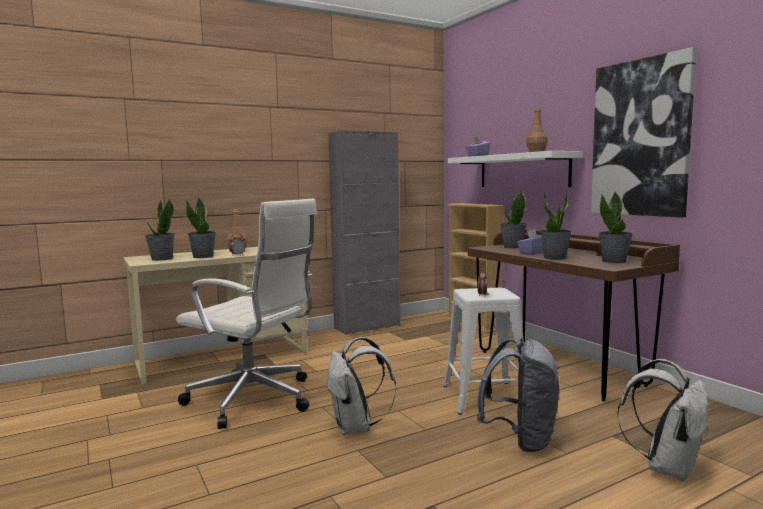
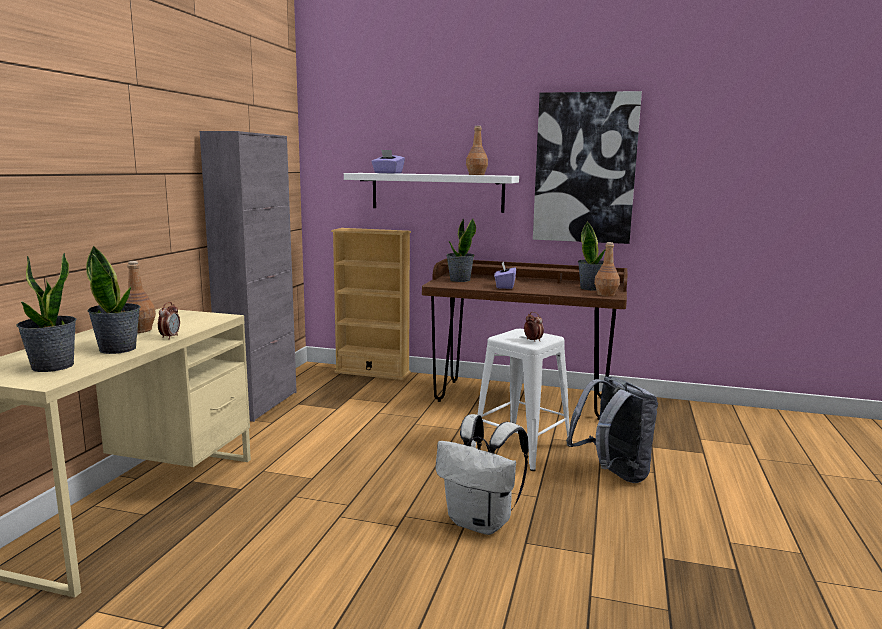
camera: 45 degrees left, 5 degrees up
white office chair [176,199,317,429] -> none
potted plant [540,192,572,259] -> none
white backpack [617,359,709,481] -> none
none -> brown bottle [594,242,620,296]

